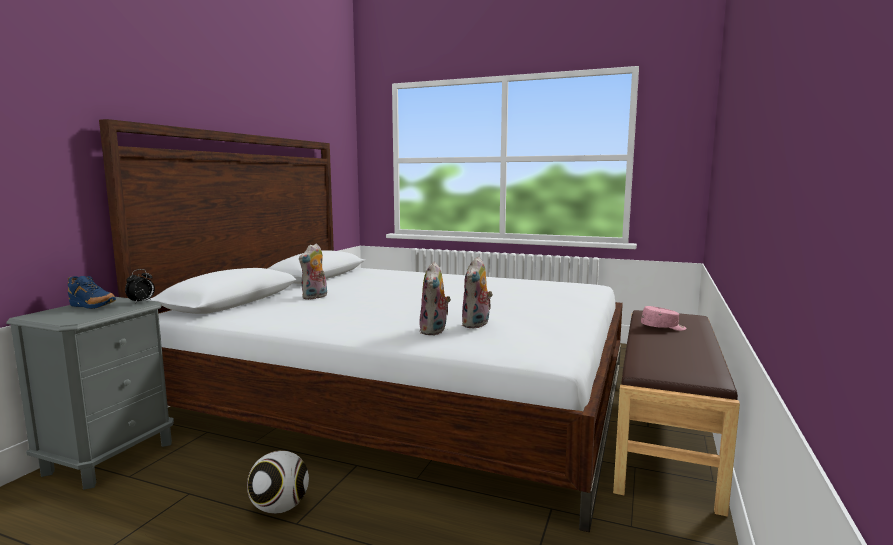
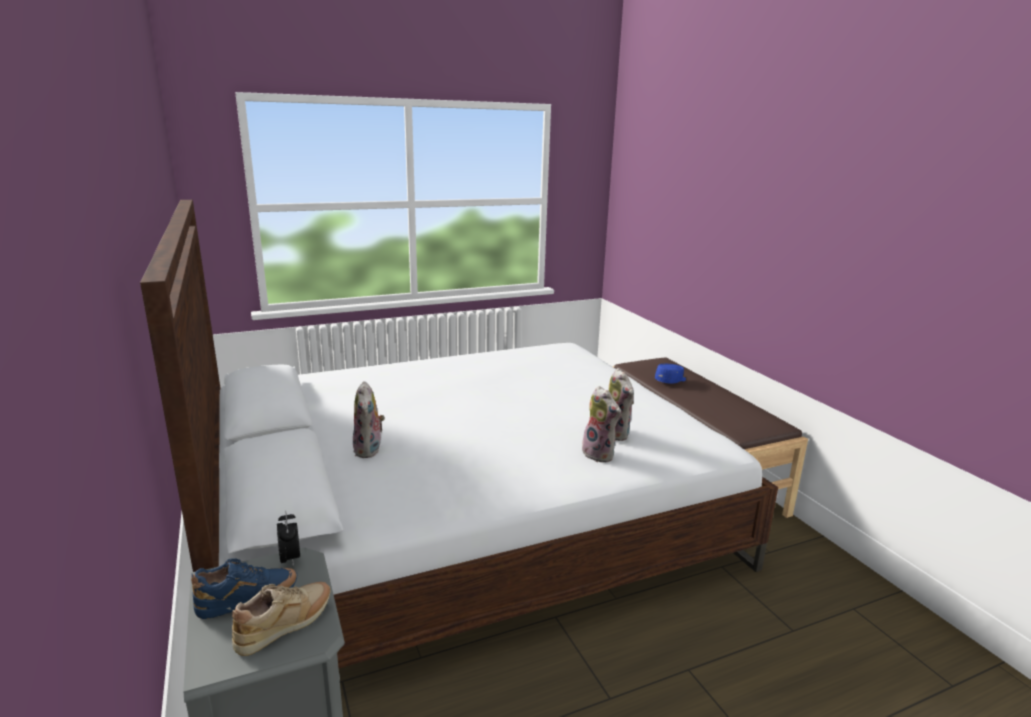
camera: 45 degrees left, 10 degrees up
football [247,450,309,514] -> none
pink cap [641,306,686,331] -> blue cap [655,364,686,384]
none -> beige shoe [232,582,330,656]

